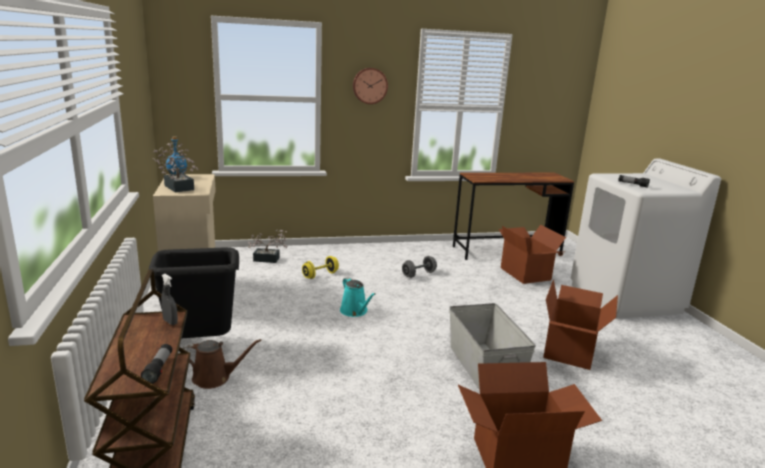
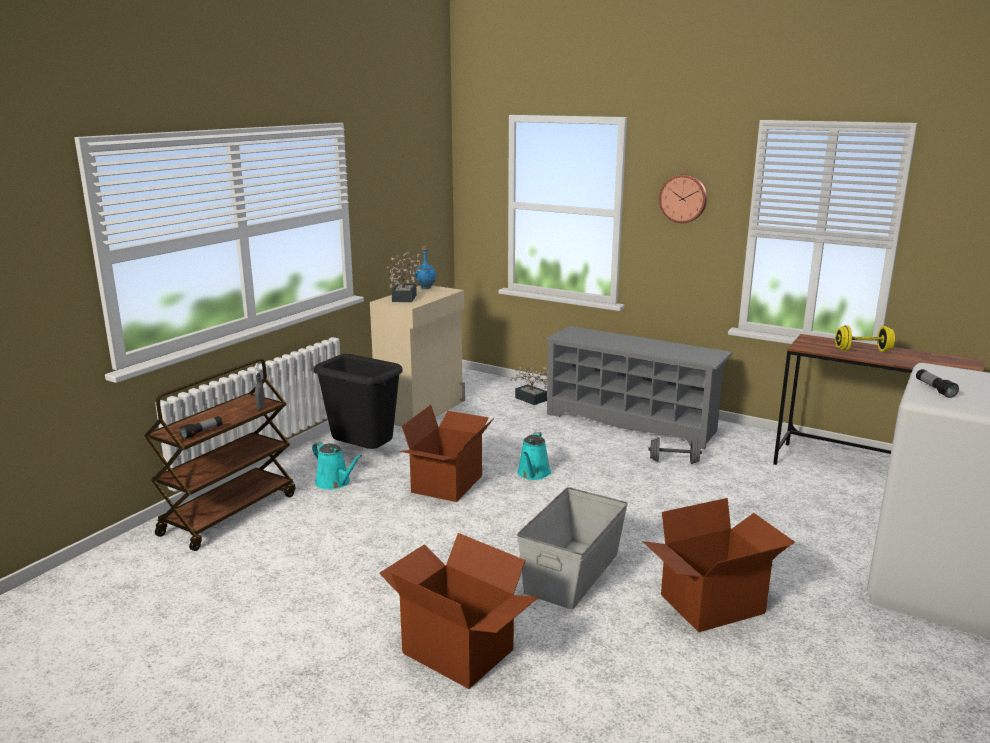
camera: 45 degrees right, 0 degrees up
brown watering can [180,339,261,389] -> turquoise watering can [312,442,362,490]
yellow dumbbell [302,256,339,279] -> yellow dumbbell moved to [835,325,895,352]
cardboard box [499,225,566,284] -> cardboard box moved to [399,405,494,502]
none -> grey shoe rack [545,326,733,449]

